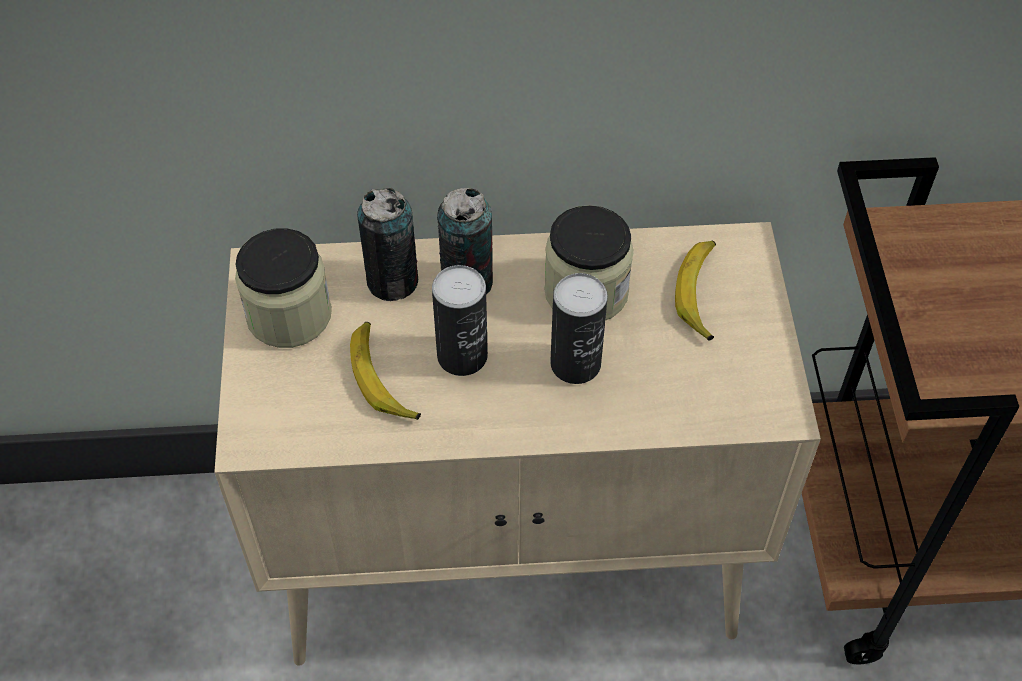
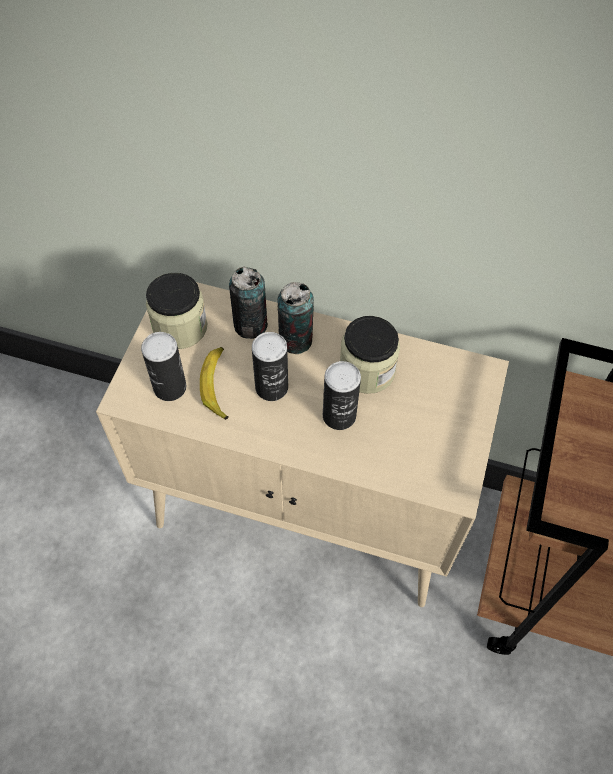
camera: 20 degrees right, 5 degrees up
banana [675,240,716,341] -> none
none -> can [141,332,186,401]

